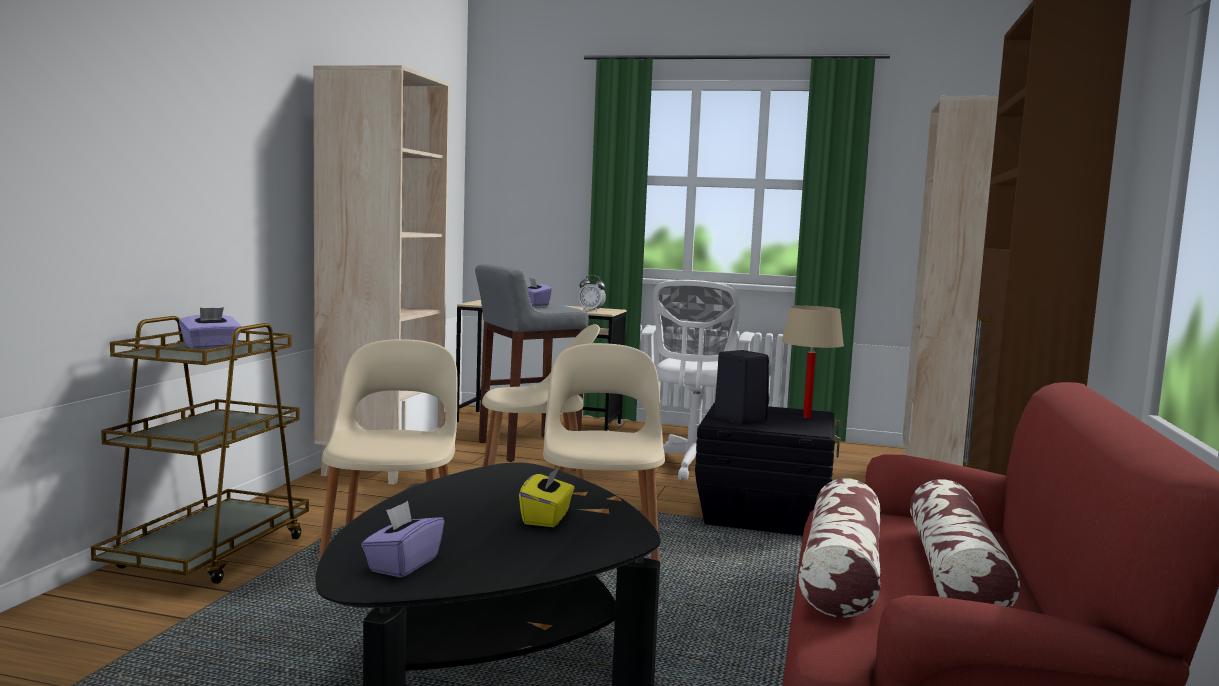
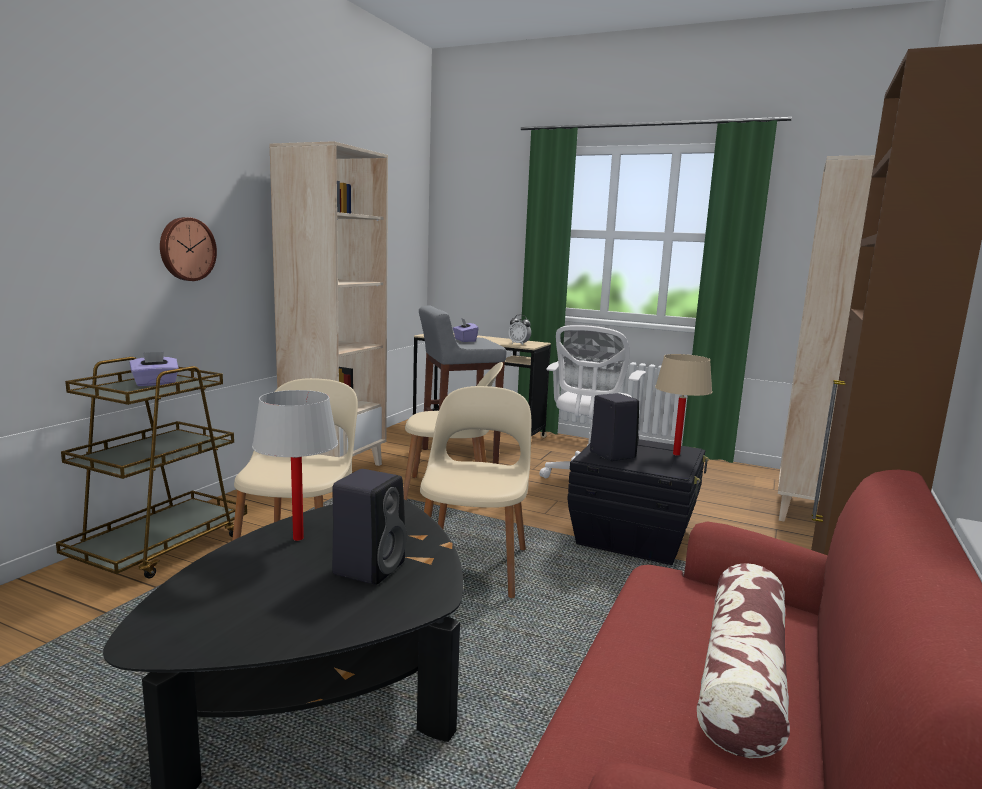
camera: 10 degrees right, 5 degrees up
purple tissue box [361,501,444,578] -> none
yellow tissue box [519,466,575,527] -> black speaker [332,469,407,585]
pillow [798,478,880,618] -> none
none -> wall clock [160,217,217,281]
none -> white table lamp [252,390,338,541]

